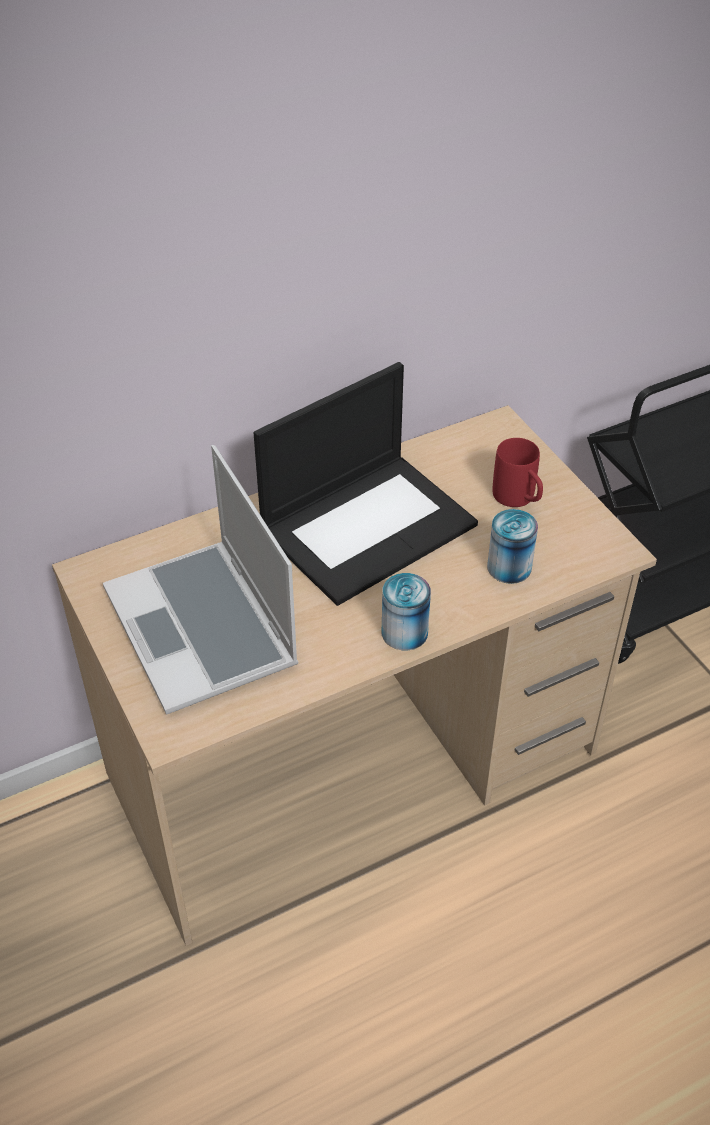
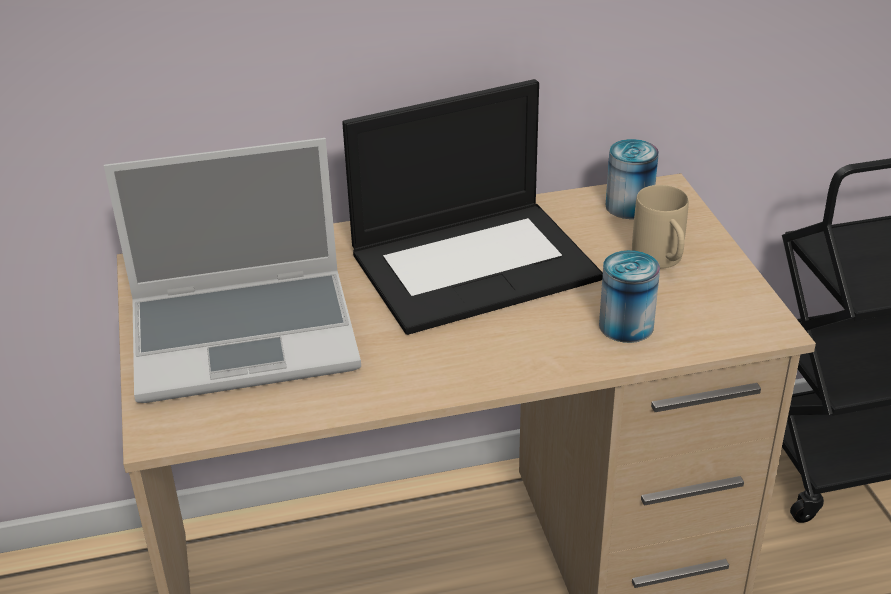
camera: 15 degrees right, 10 degrees down
laptop [103,445,298,715] -> laptop turned 90 degrees counterclockwise [104,138,361,403]
can [382,573,431,651] -> can moved to [606,139,659,219]
red mug [492,438,543,507] -> beige mug [632,185,689,269]

